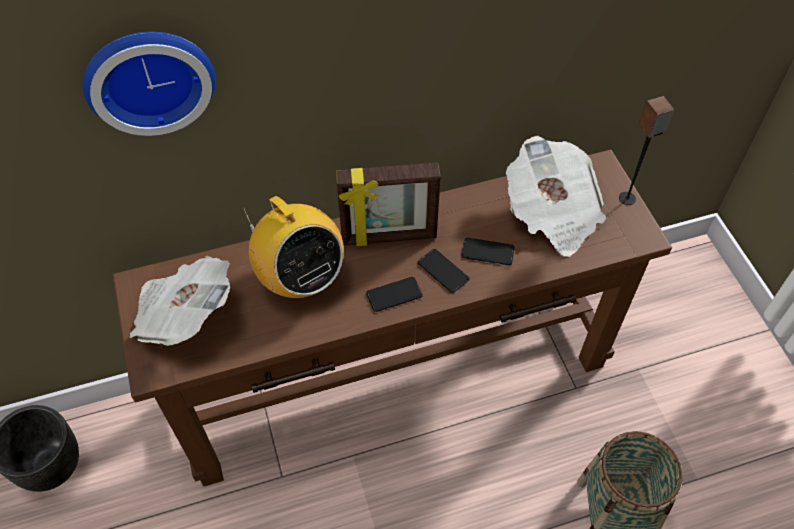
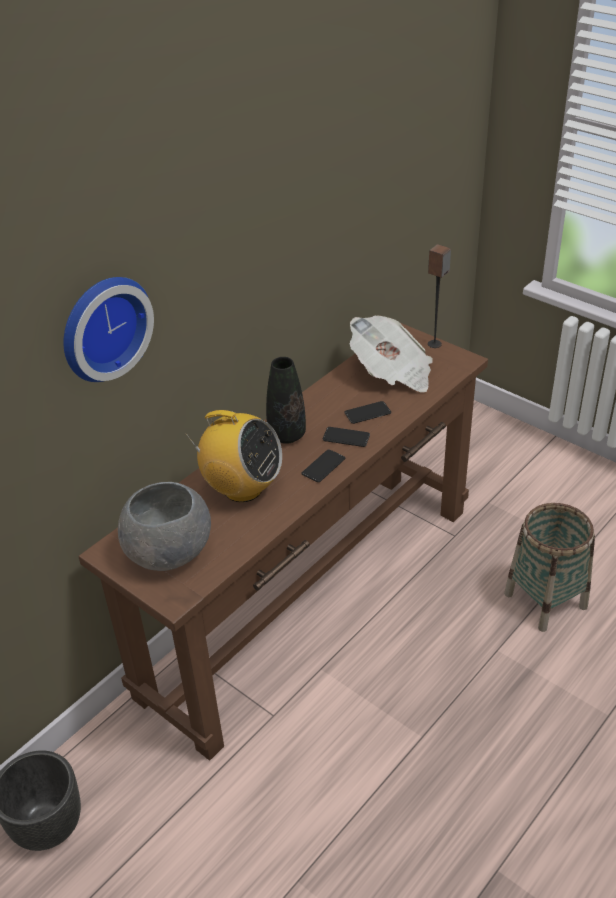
camera: 30 degrees left, 15 degrees down
newspaper [130,256,230,346] -> grey bowl [118,482,211,571]
picture frame [336,162,441,246] -> black vase [266,357,306,444]

